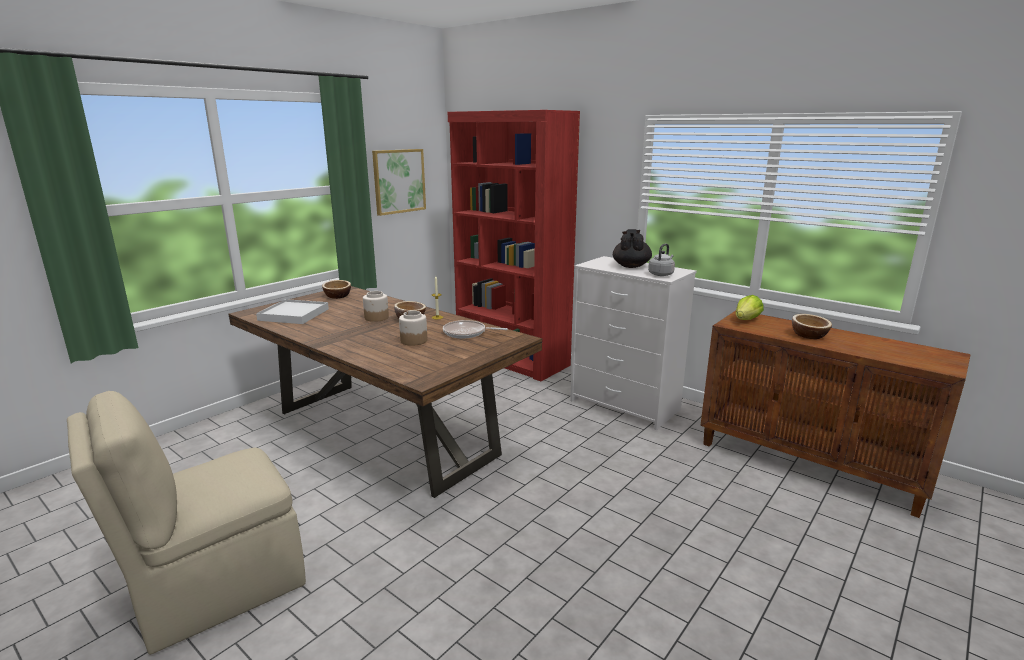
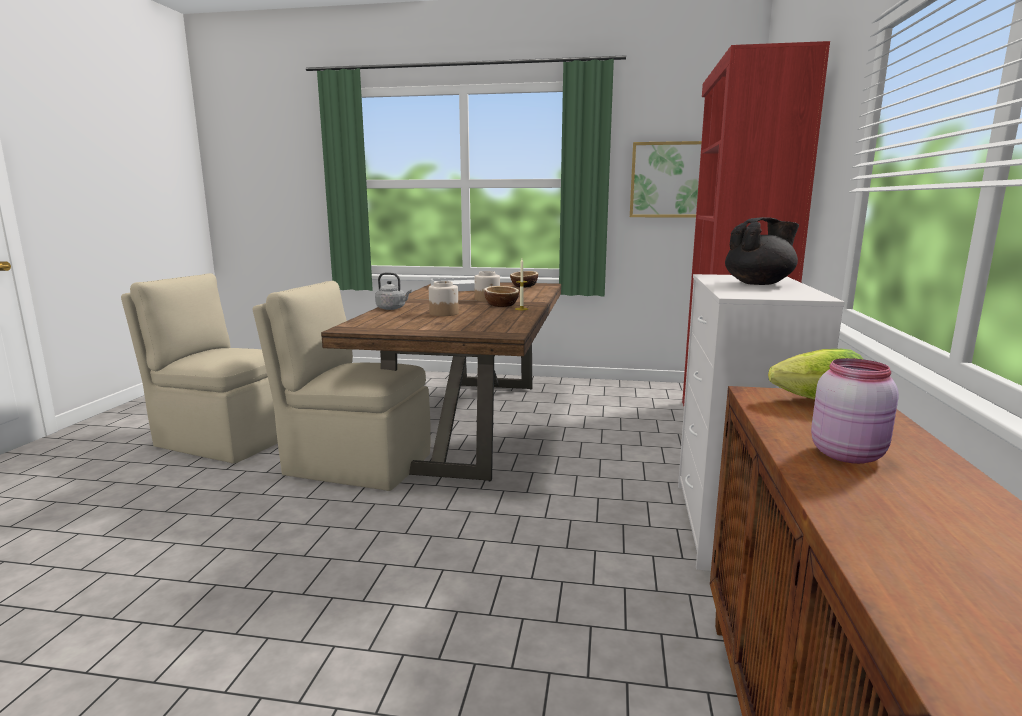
camera: 60 degrees right, 5 degrees down
frying pan [443,320,508,339] -> none
grey kettle [648,243,675,276] -> grey kettle moved to [375,272,412,310]
bowl [792,314,832,339] -> pink jar [811,358,899,464]
none -> beige chair [253,281,431,491]

